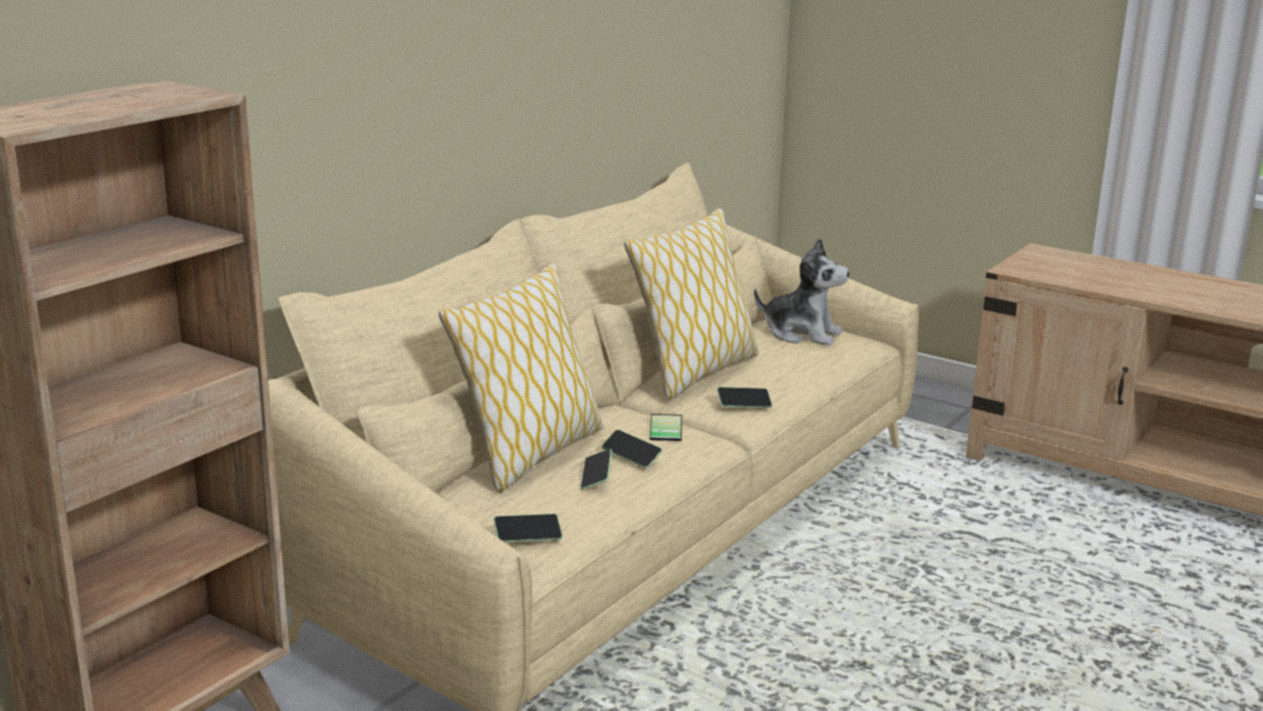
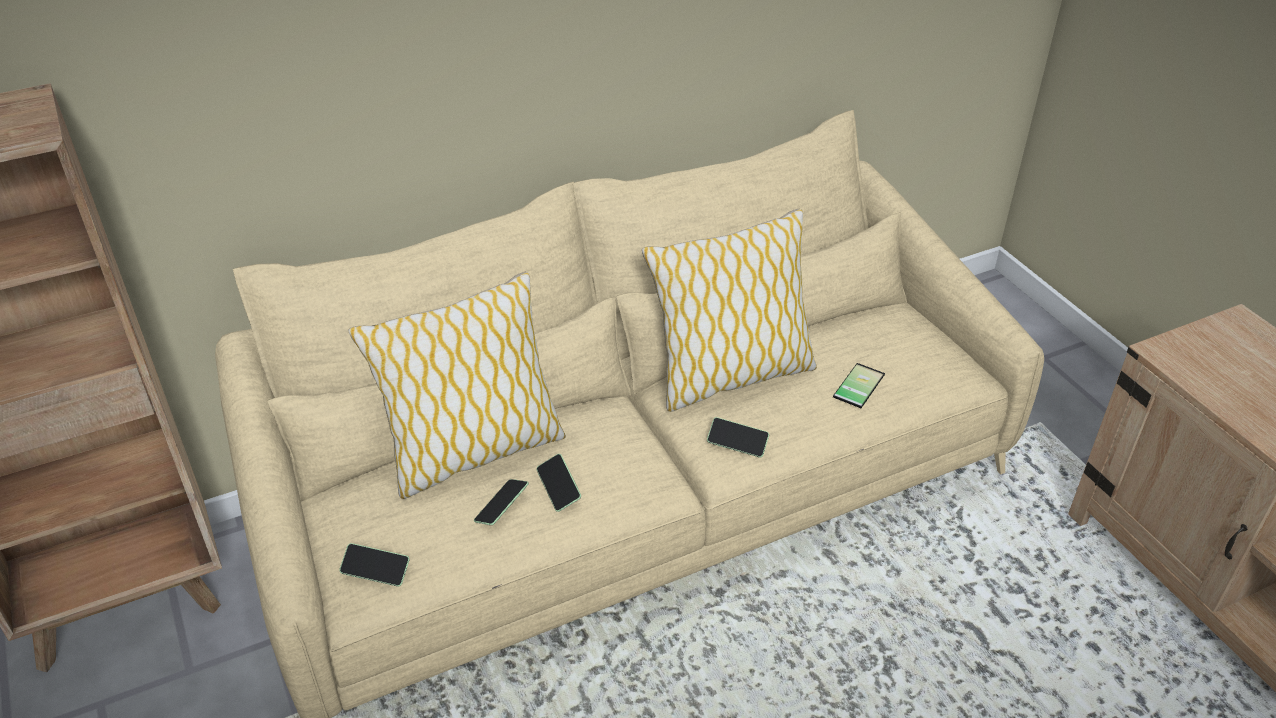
camera: 30 degrees right, 20 degrees up
phone [650,414,682,441] -> phone moved to [833,363,885,408]
plush toy [754,238,849,345] -> none

